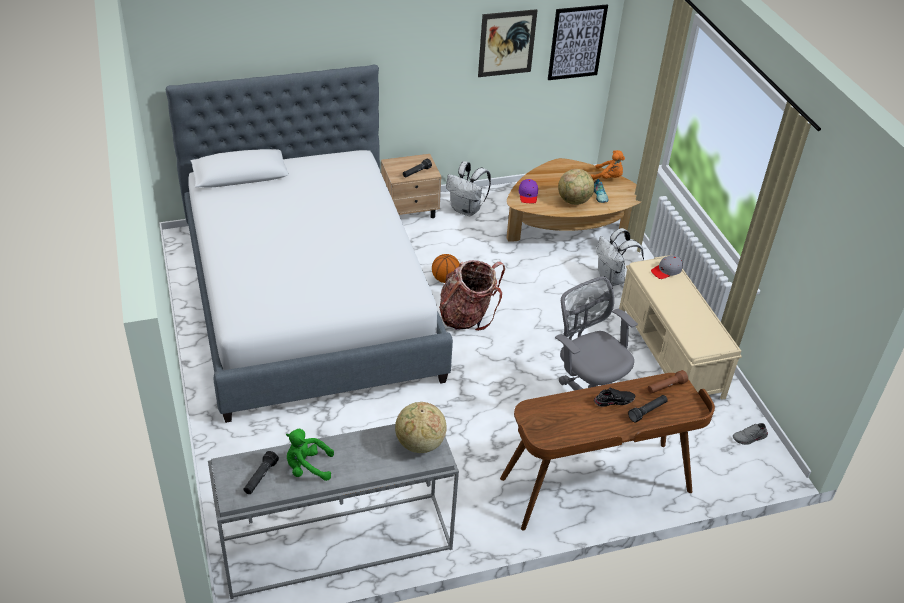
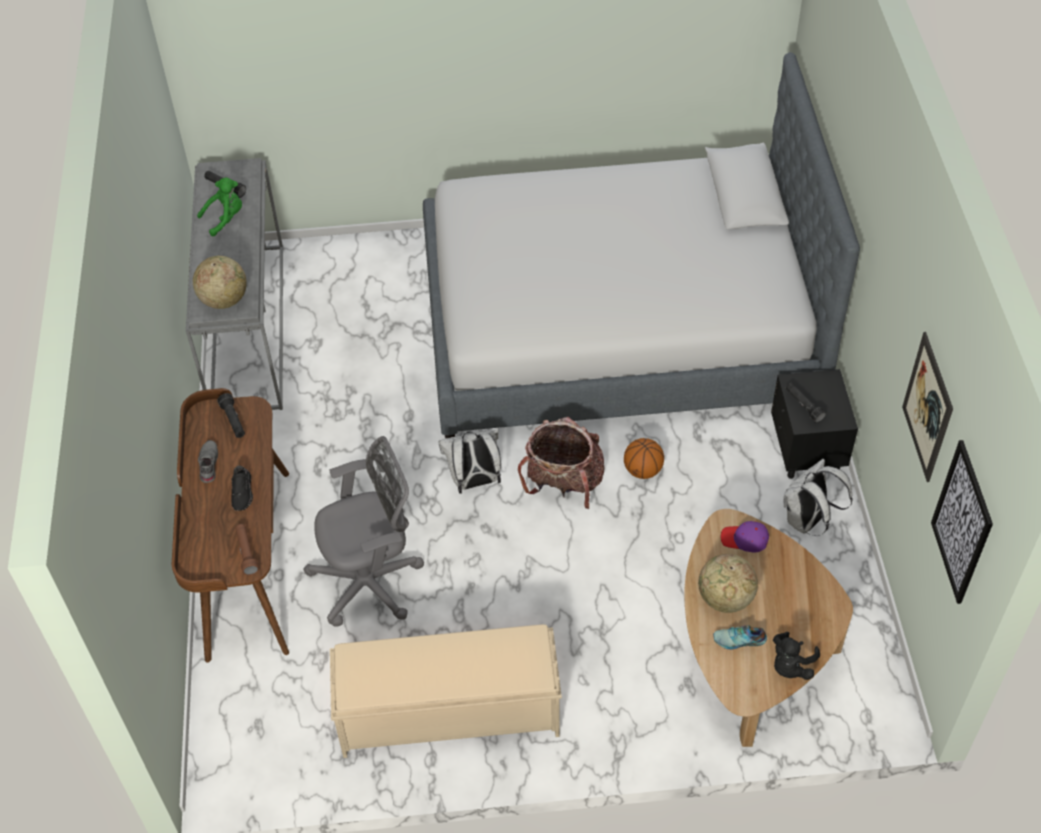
camera: 105 degrees right, 10 degrees up
green plush toy [286,429,334,481] -> green plush toy turned 45 degrees clockwise [197,177,242,236]
beige nightstand [381,154,442,218] -> black nightstand [771,369,858,479]
orange plush toy [591,150,625,180] -> black plush toy [773,632,820,680]
white backpack [596,228,644,286] -> white backpack moved to [439,428,501,494]
black flashlight [628,395,668,422] -> black flashlight moved to [217,393,245,438]
grey cap [651,255,683,279] -> none
grey shoe [733,423,768,445] -> grey shoe moved to [198,440,218,483]

